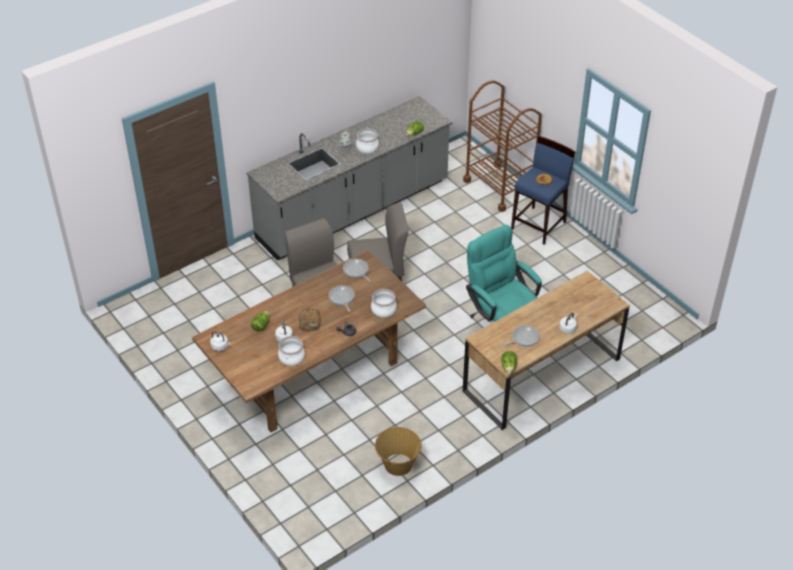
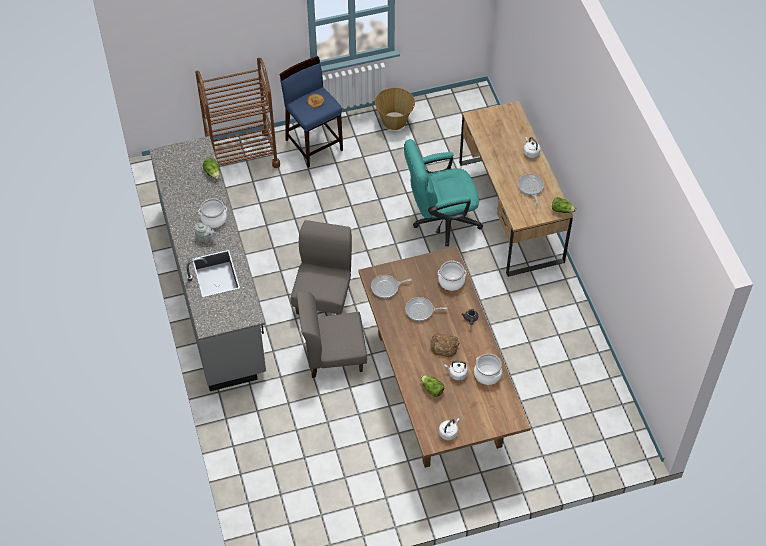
camera: 70 degrees left, 10 degrees up
basket [375,427,422,476] -> basket moved to [375,88,415,130]

